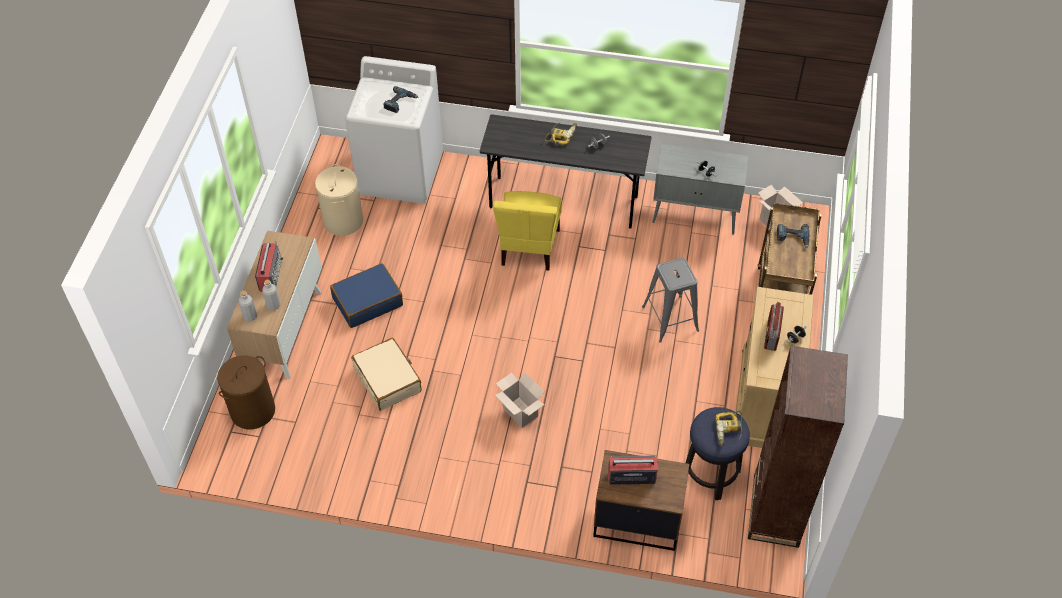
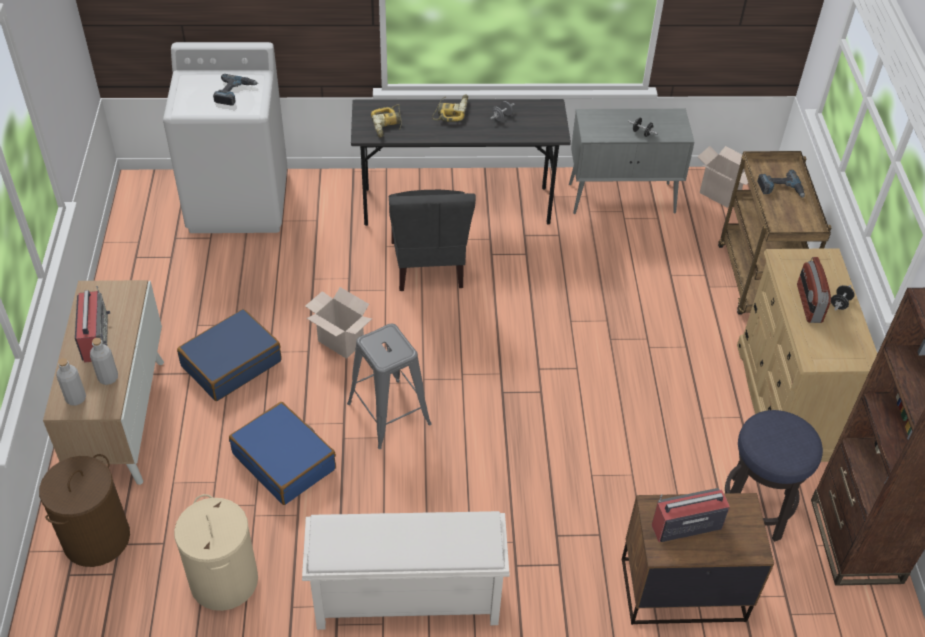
camera: 15 degrees left, 5 degrees down
beige laundry basket [315,164,363,236] -> beige laundry basket moved to [174,494,258,611]
beige suitcase [352,338,421,411] -> blue suitcase [229,402,336,505]
yellow chair [493,191,562,270] -> grey chair [389,190,476,291]
cardboard box [495,372,545,428] -> cardboard box moved to [305,287,372,359]
grey stool [642,257,699,343] -> grey stool moved to [347,324,432,449]
power drill [715,410,742,446] -> power drill moved to [371,104,402,138]
none -> white shoe rack [302,511,510,630]

